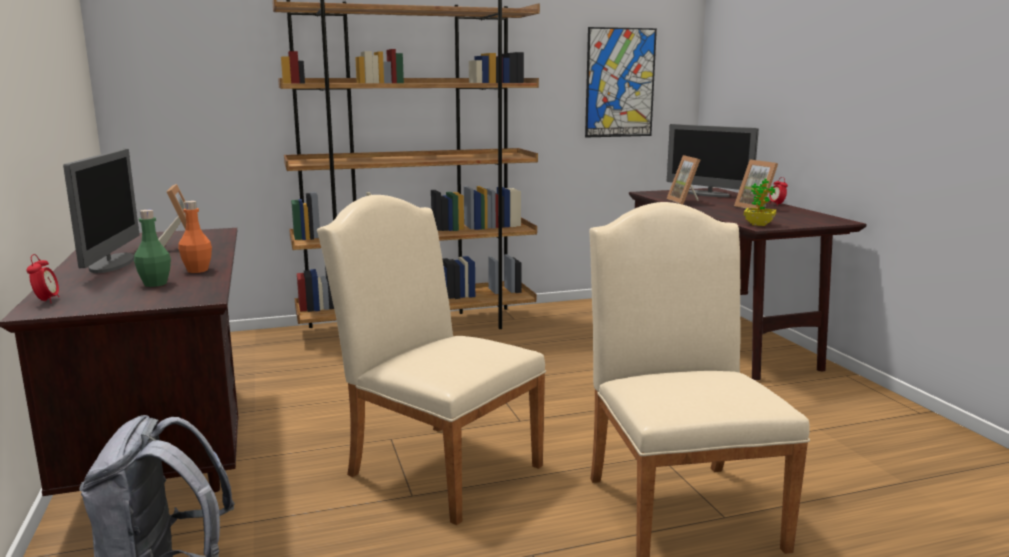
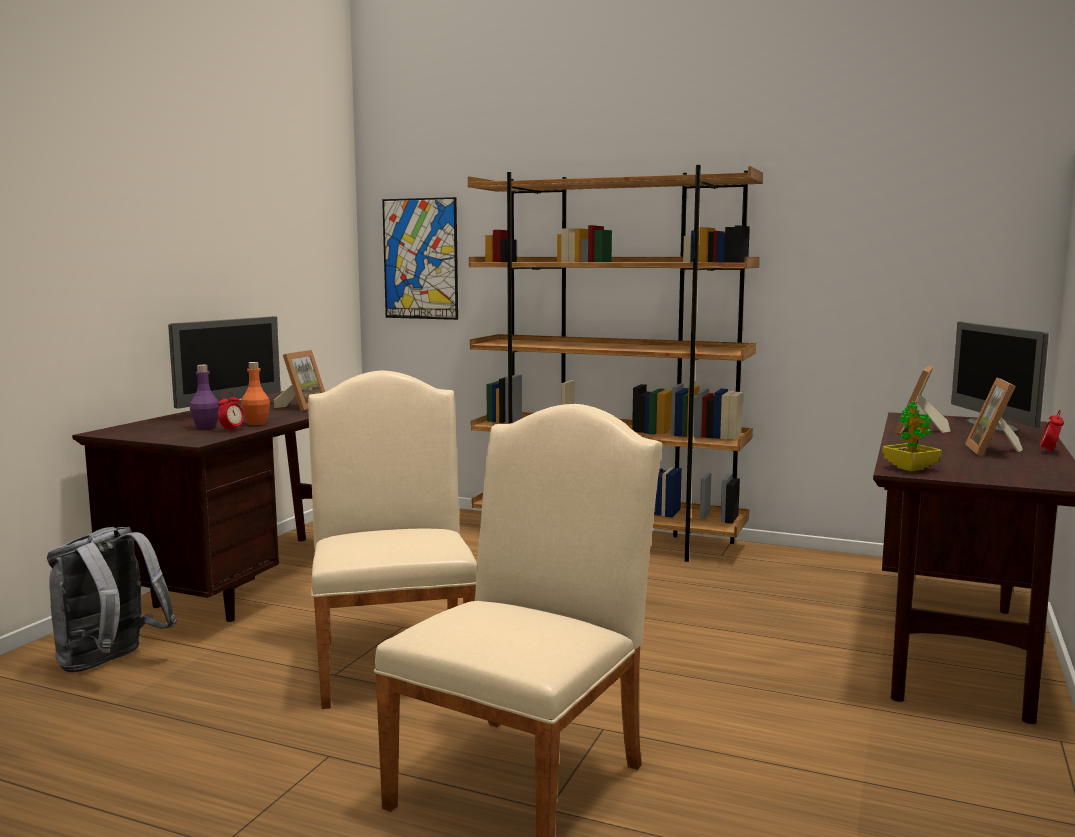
camera: 40 degrees right, 5 degrees down
alarm clock [26,254,60,303] -> alarm clock moved to [218,392,244,431]
green bottle [134,210,171,287] -> purple bottle [190,365,220,430]
picture [585,27,657,137] -> picture moved to [382,197,458,320]

